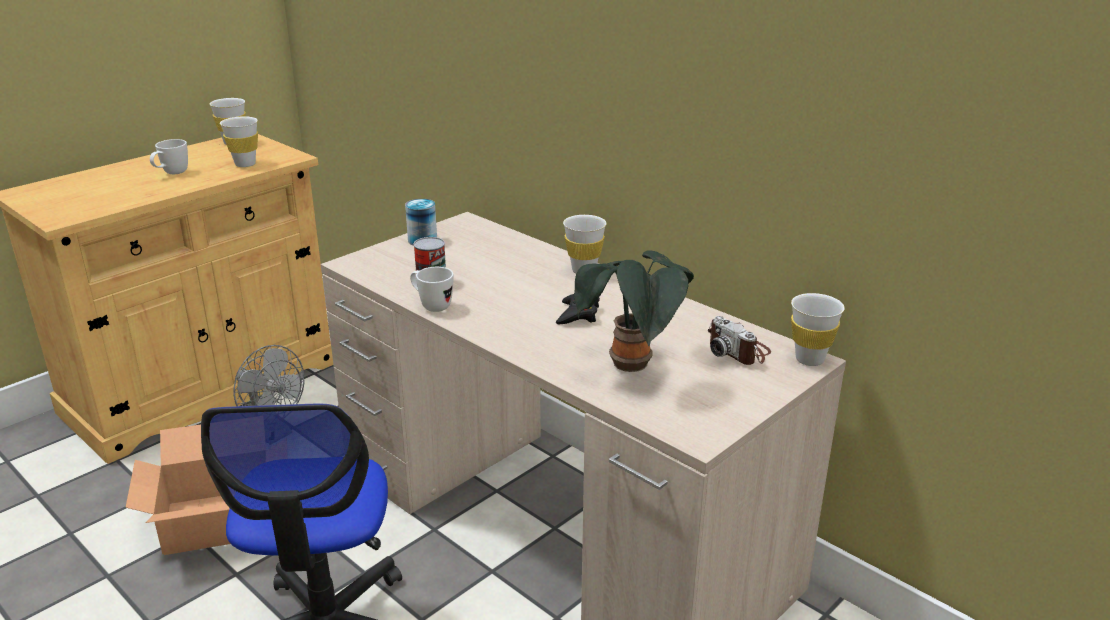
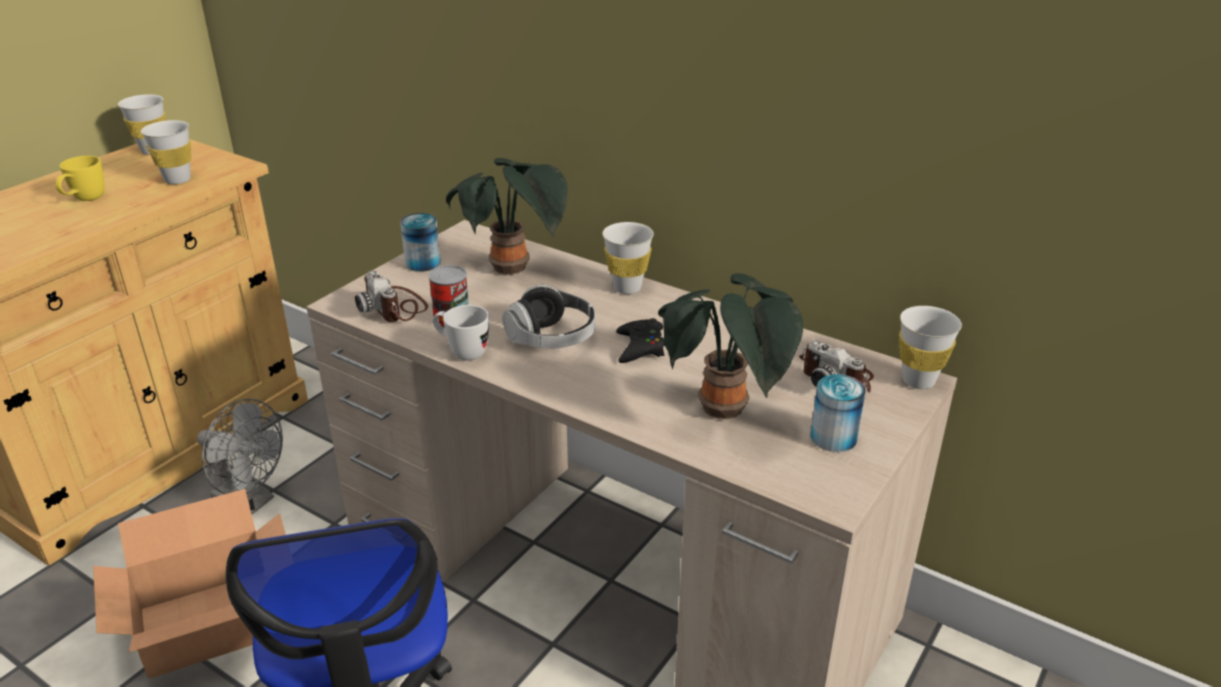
camera: 10 degrees left, 5 degrees up
white mug [150,139,188,174] -> yellow mug [55,156,105,201]
none -> camera [355,271,428,322]
none -> potted plant [446,158,568,275]
none -> headphones [503,285,596,348]
none -> can [811,374,865,452]

